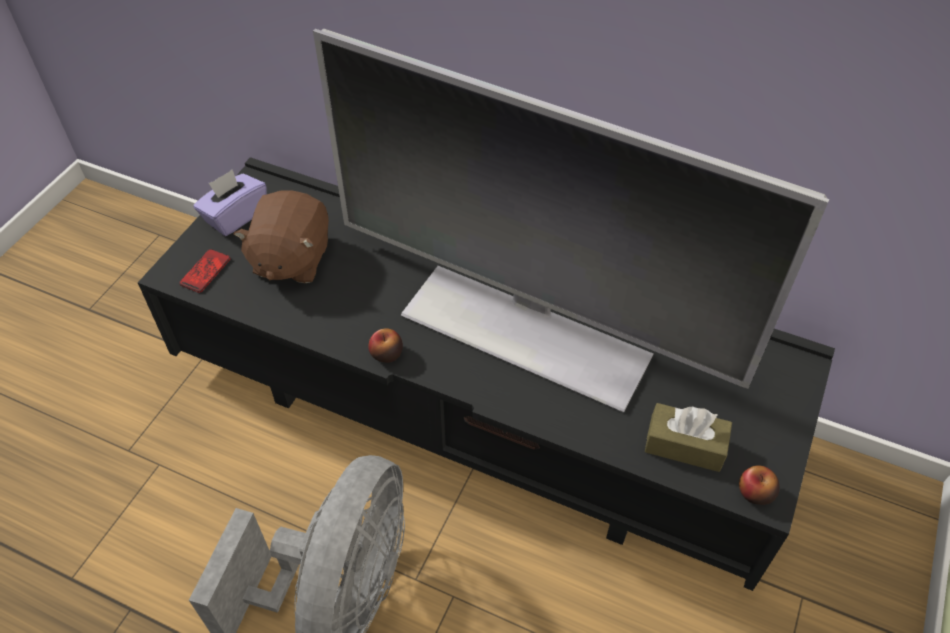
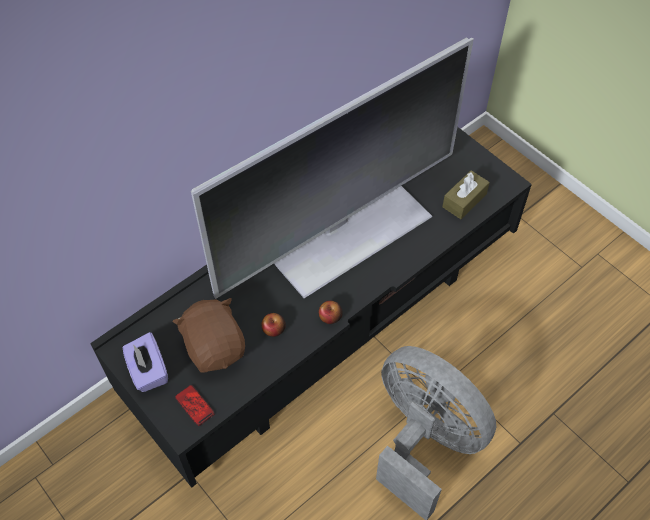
camera: 65 degrees left, 5 degrees up
brown plush toy [234,191,329,283] -> brown plush toy turned 150 degrees counterclockwise [173,298,245,373]
apple [739,466,780,505] -> apple moved to [261,313,286,337]

